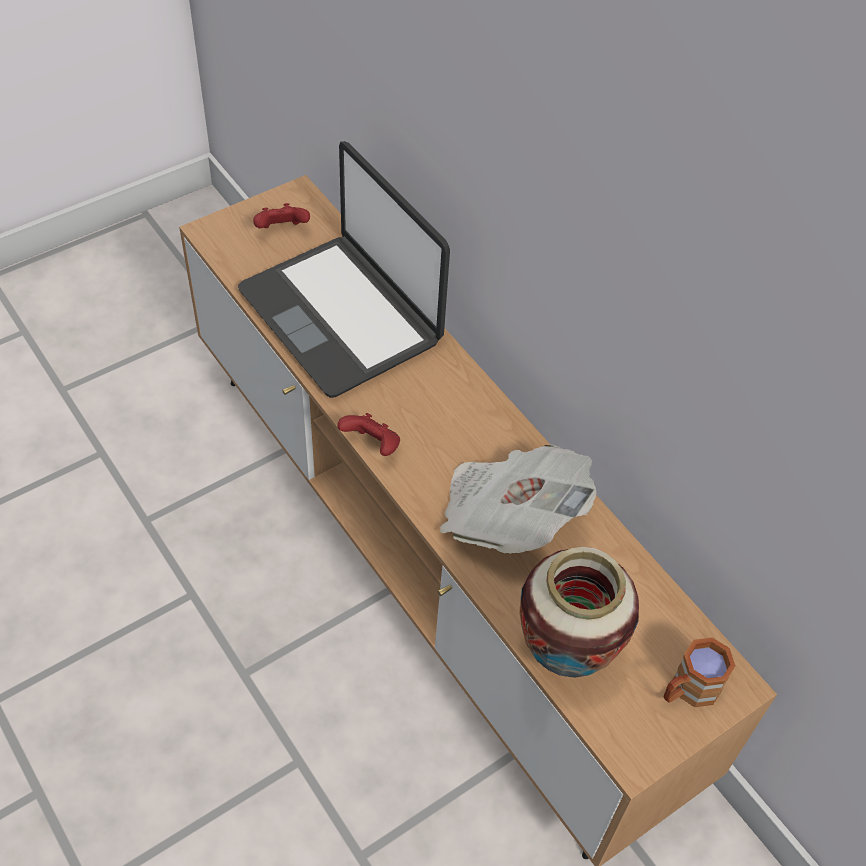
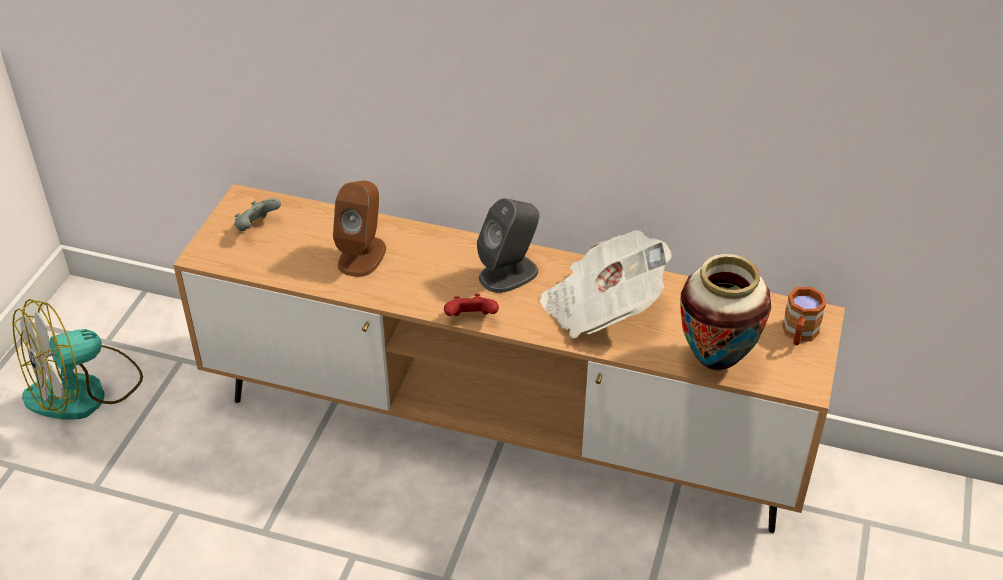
camera: 35 degrees left, 10 degrees down
laptop [238,141,450,398] -> brown speaker [333,181,386,277]
red game controller [253,203,310,228] -> grey game controller [234,198,281,231]
none -> fan [12,299,143,420]
none -> grey speaker [477,198,539,293]

